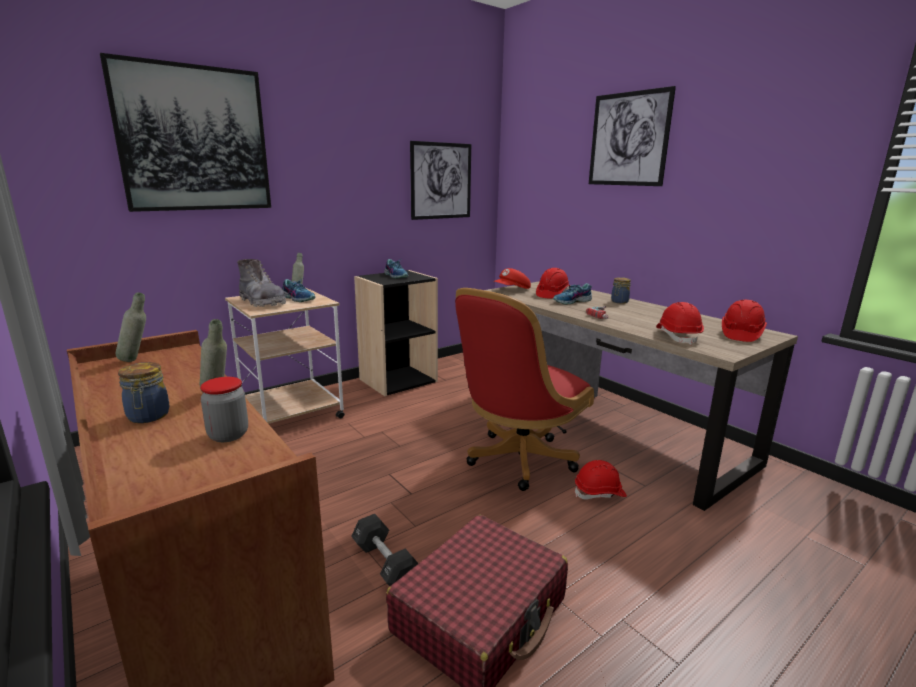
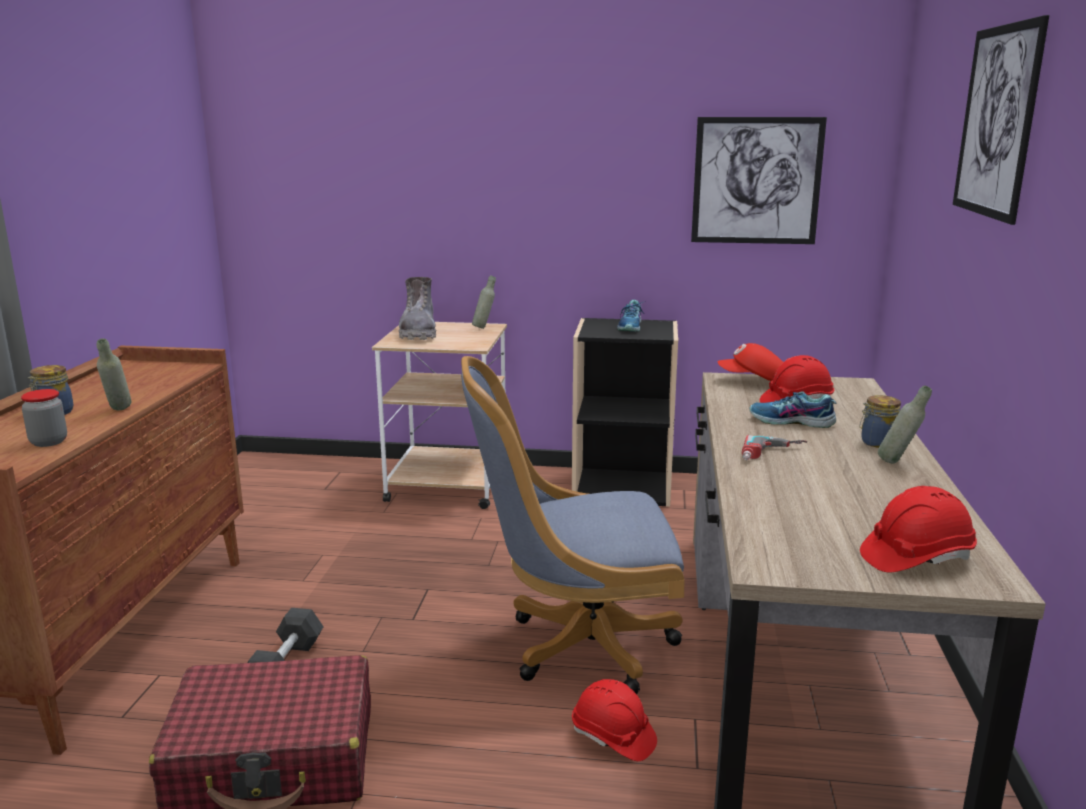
camera: 45 degrees right, 0 degrees up
picture [100,53,271,212] -> none
grey bottle [116,292,146,362] -> grey bottle moved to [878,386,932,463]
shoe [282,278,316,302] -> none
red office chair [455,288,594,491] -> blue office chair [461,356,684,694]
red hard hat [656,302,704,345] -> none

